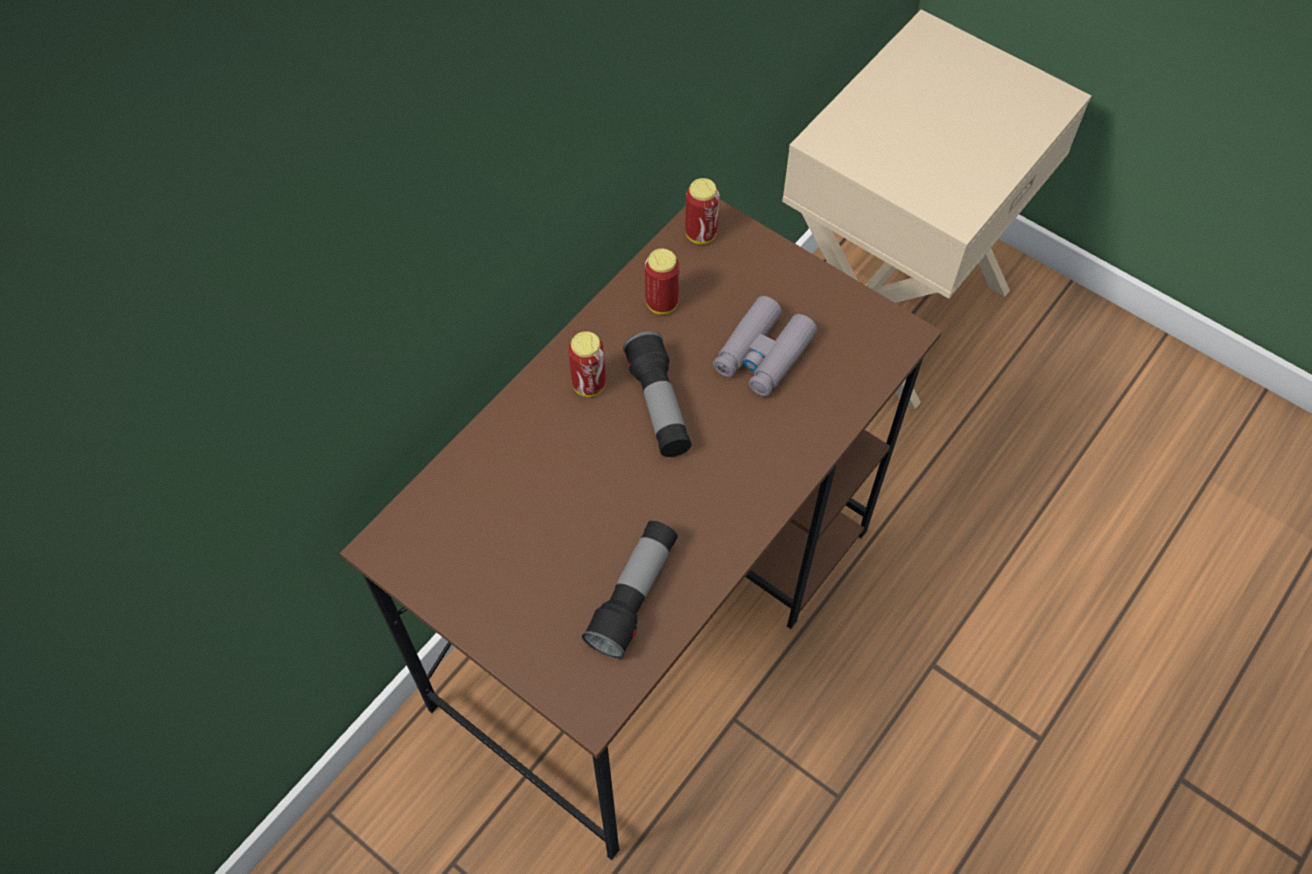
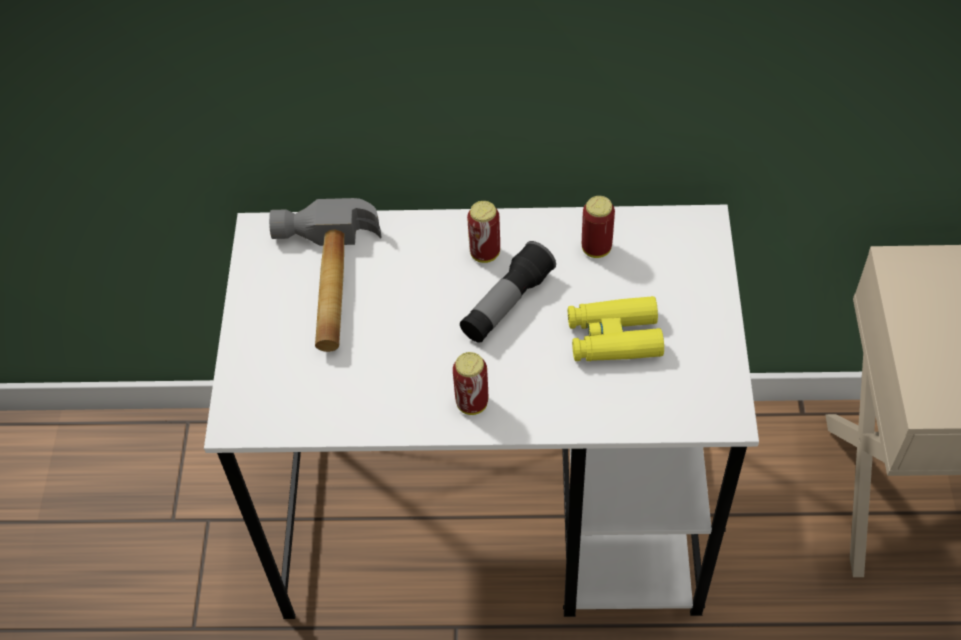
camera: 55 degrees right, 5 degrees down
brown desk [340,199,942,860] -> white desk [204,205,759,619]
flashlight [582,521,678,659] -> none
can [685,178,720,244] -> can moved to [453,352,488,415]
grey binoculars [713,296,817,397] -> yellow binoculars [568,296,664,361]
none -> hammer [269,198,382,352]

